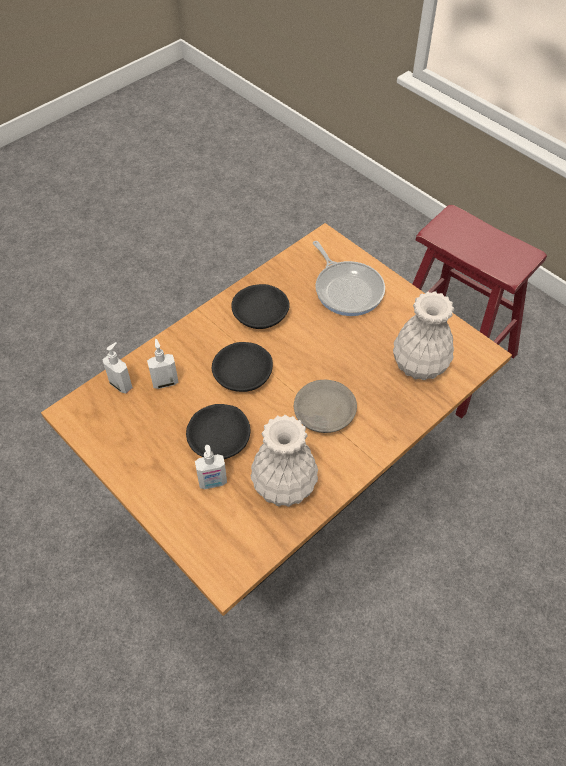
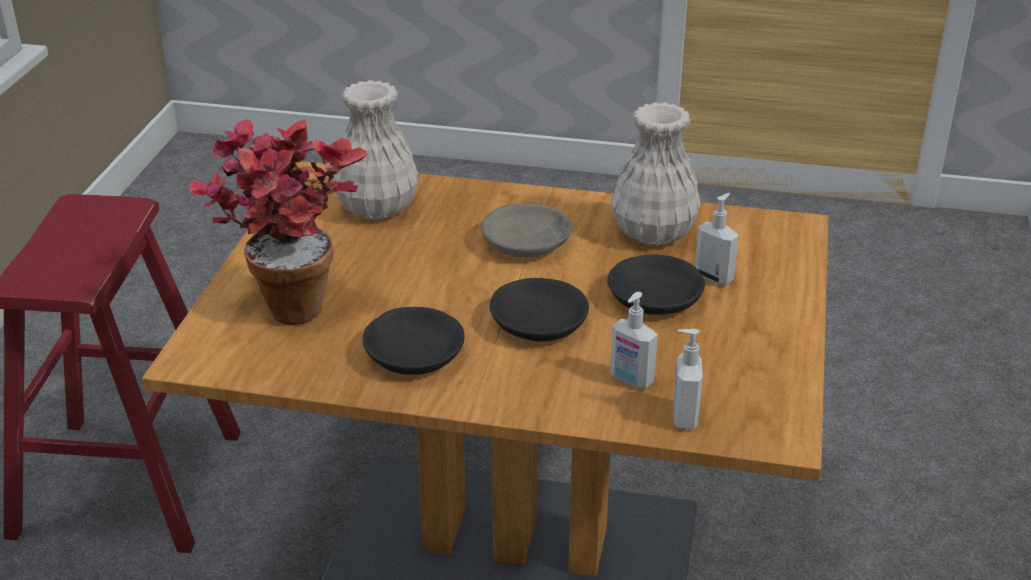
camera: 125 degrees left, 20 degrees down
frying pan [313,241,385,316] -> potted plant [188,119,367,325]

